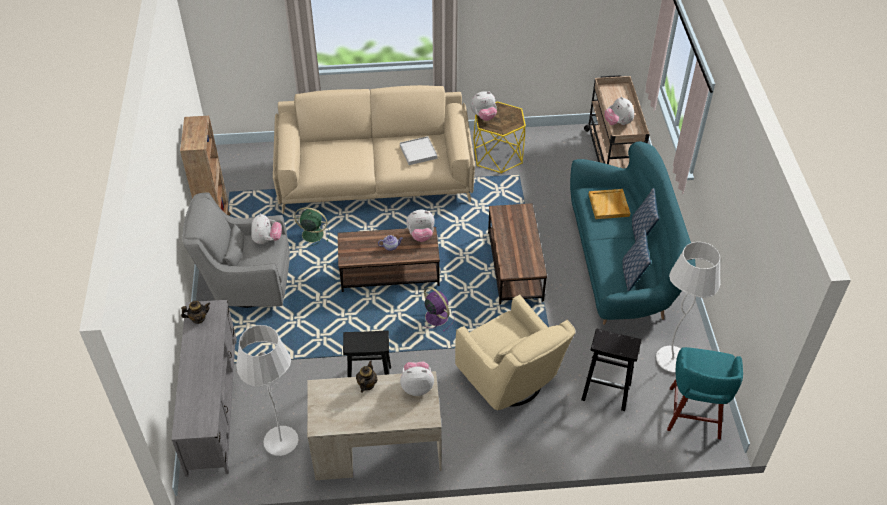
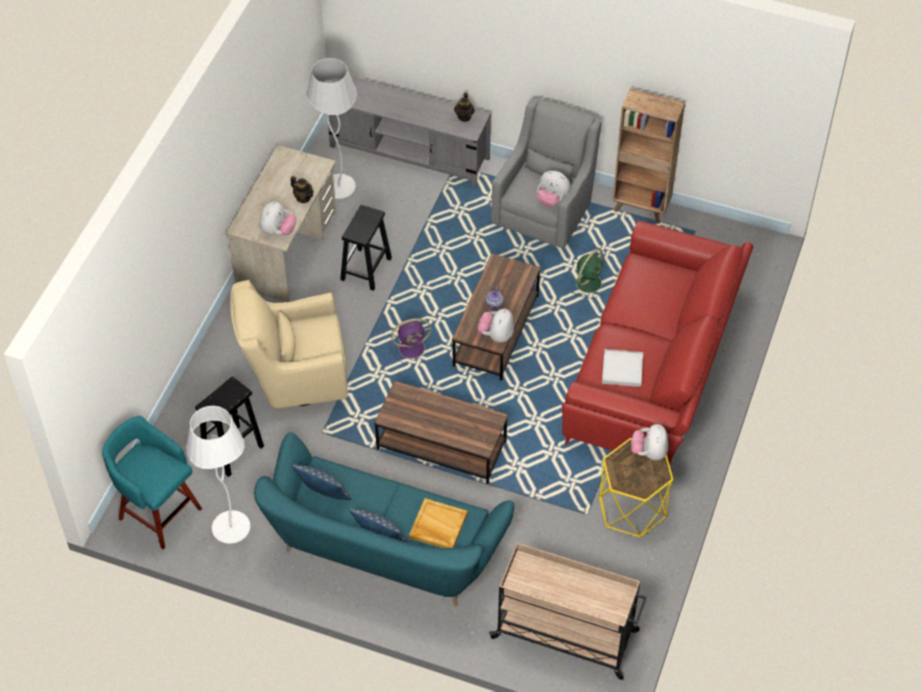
camera: 115 degrees right, 5 degrees up
beige sofa [273,85,475,213] -> red sofa [562,221,753,465]
plush toy [604,97,634,125] -> none

